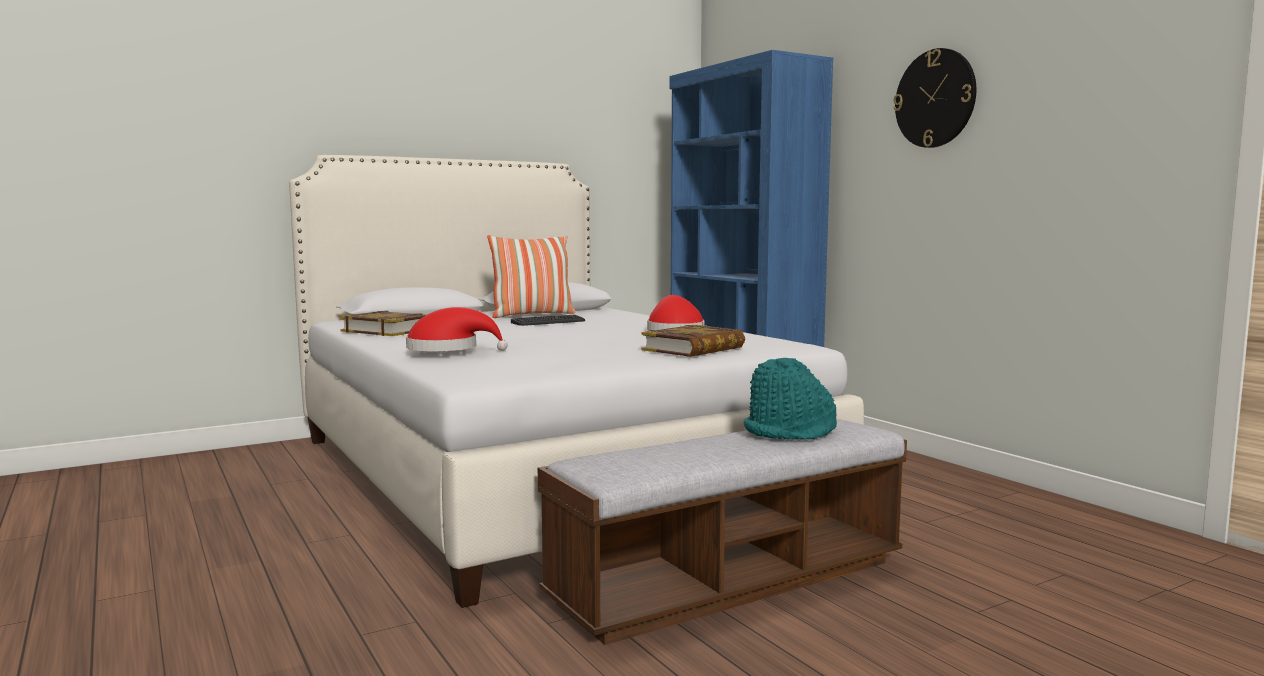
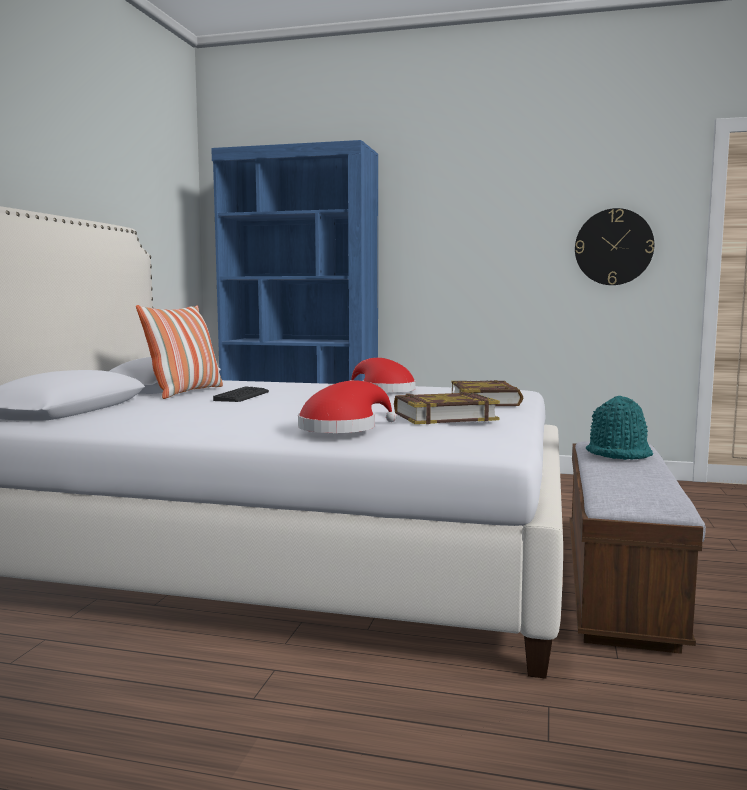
camera: 45 degrees left, 0 degrees up
book [339,311,426,336] -> book moved to [394,392,500,424]
wall clock [893,48,976,148] -> wall clock moved to [575,208,654,285]

